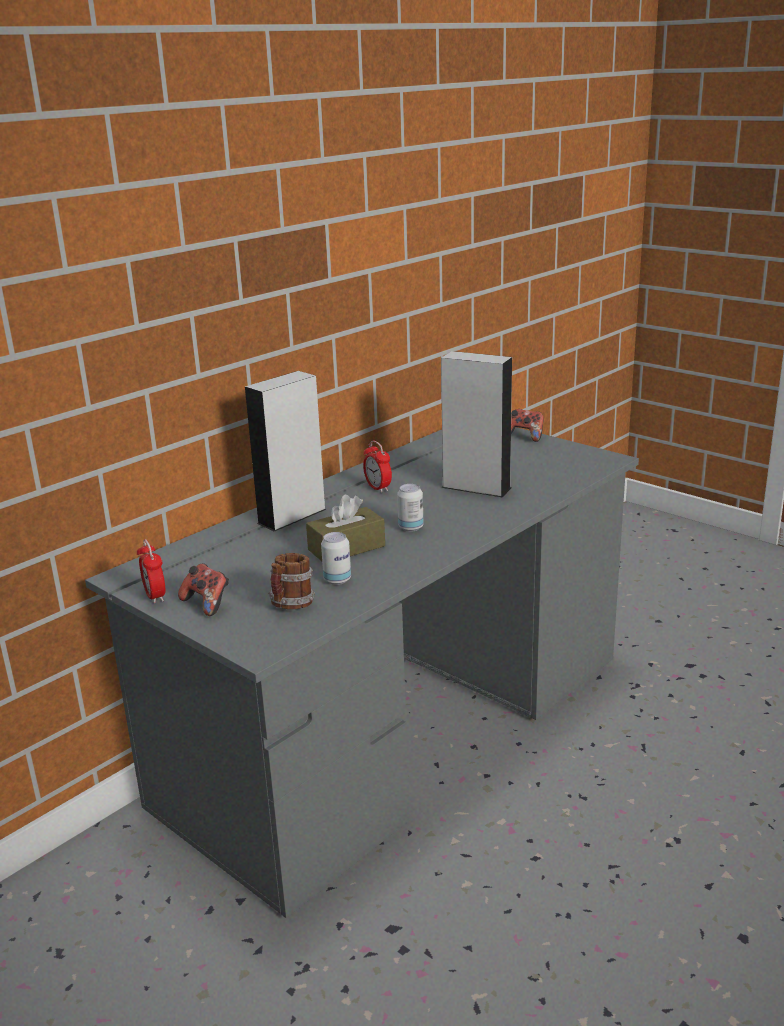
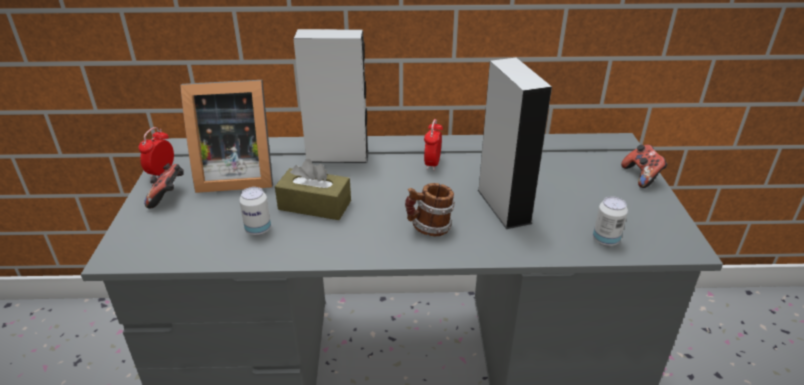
camera: 45 degrees right, 10 degrees up
mug [268,553,315,609] -> mug moved to [405,183,455,237]
can [397,484,423,532] -> can moved to [593,196,628,246]
none -> picture frame [180,80,273,193]

